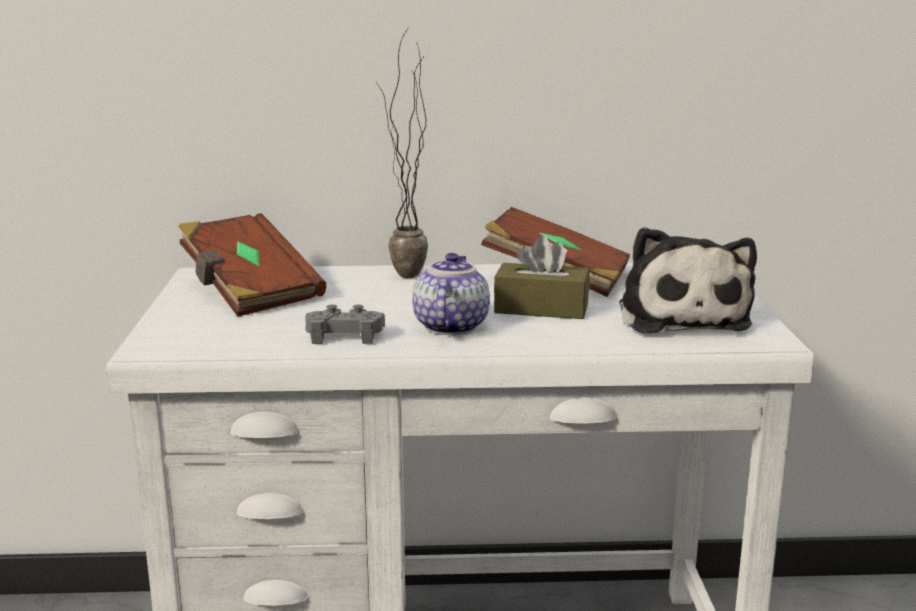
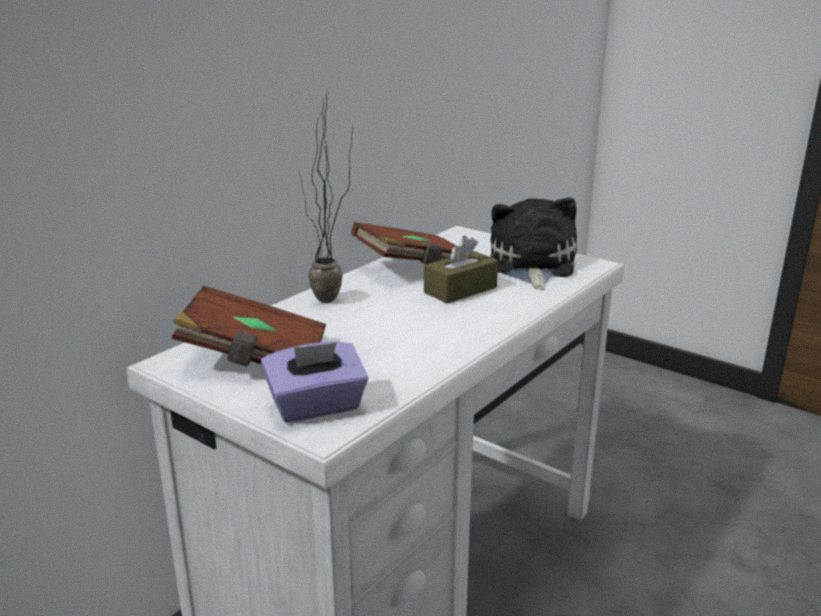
camera: 50 degrees left, 5 degrees up
grey game controller [305,305,385,344] -> none
teapot [412,253,490,335] -> none
plush toy [619,227,757,334] -> plush toy turned 120 degrees counterclockwise [490,197,577,290]
none -> purple tissue box [261,342,368,423]

